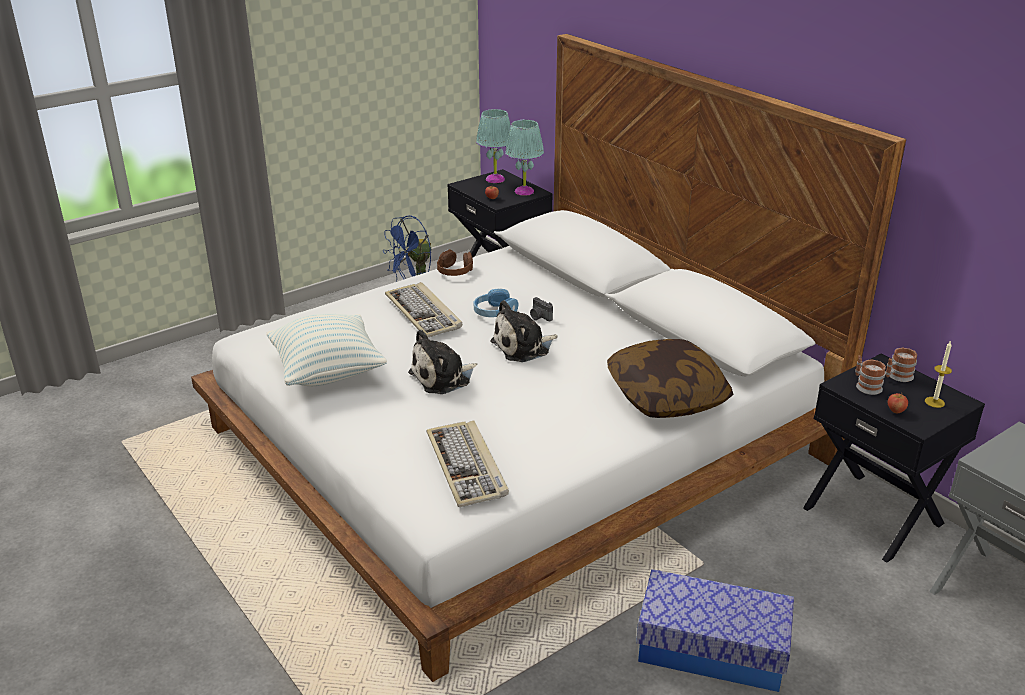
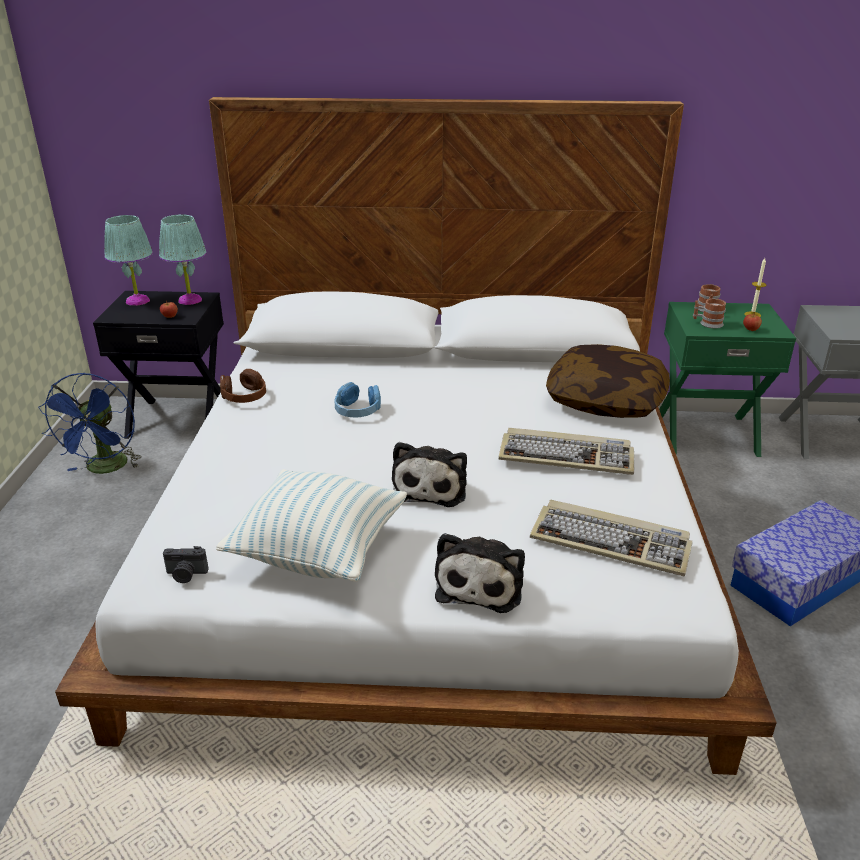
camera: 50 degrees left, 0 degrees up
keyboard [385,282,462,337] -> keyboard moved to [498,428,634,475]
plush toy [490,300,558,362] -> plush toy moved to [435,533,525,613]
camera [530,297,553,321] -> camera moved to [163,546,209,583]
black nightstand [803,354,985,563] -> green nightstand [659,302,796,457]

